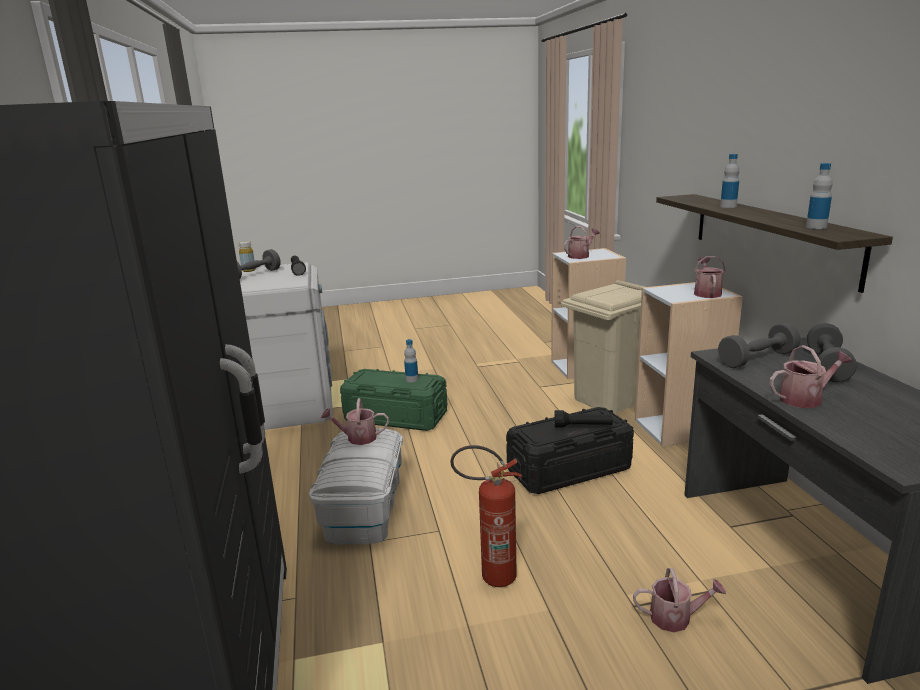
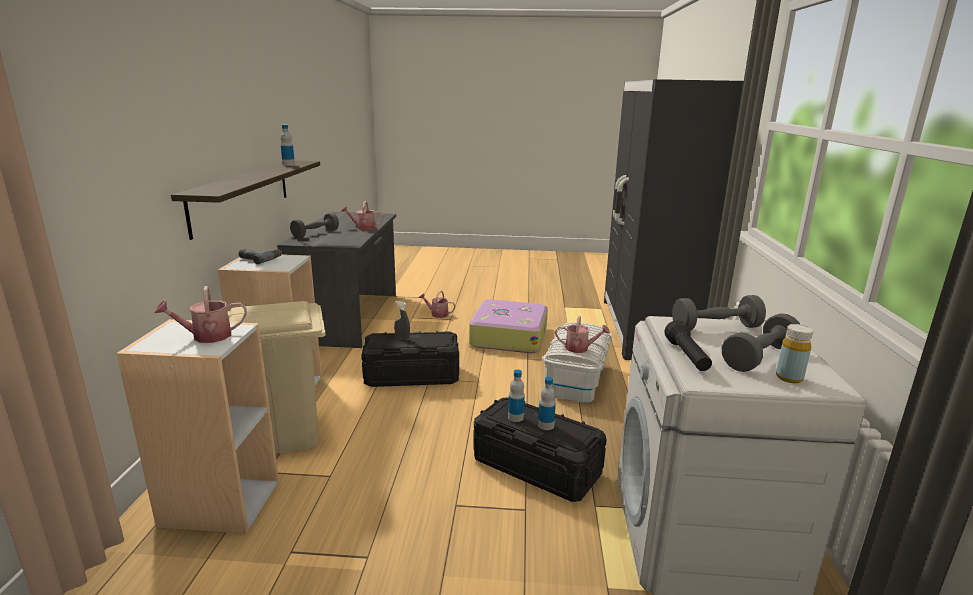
camera: 165 degrees left, 0 degrees up
green storage box [340,369,447,431] -> black storage box [473,397,607,502]
fire extinguisher [450,445,522,587] -> suitcase [469,299,548,353]
black flashlight [554,410,613,428] -> grey spray bottle [394,301,410,340]
watering can [694,256,726,298] -> power drill [239,249,282,264]
grey dumbbell [718,323,800,368] -> grey dumbbell moved to [672,295,766,331]
bottle [720,154,739,208] -> bottle moved to [538,377,556,430]

